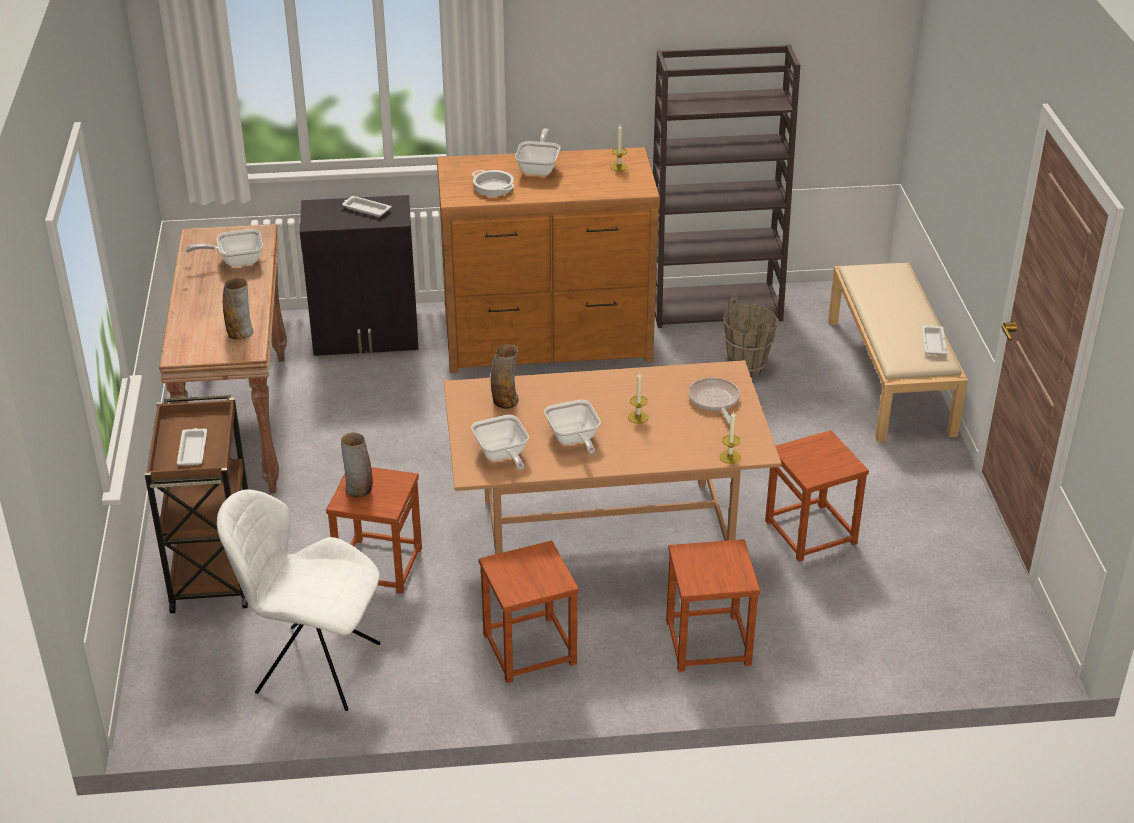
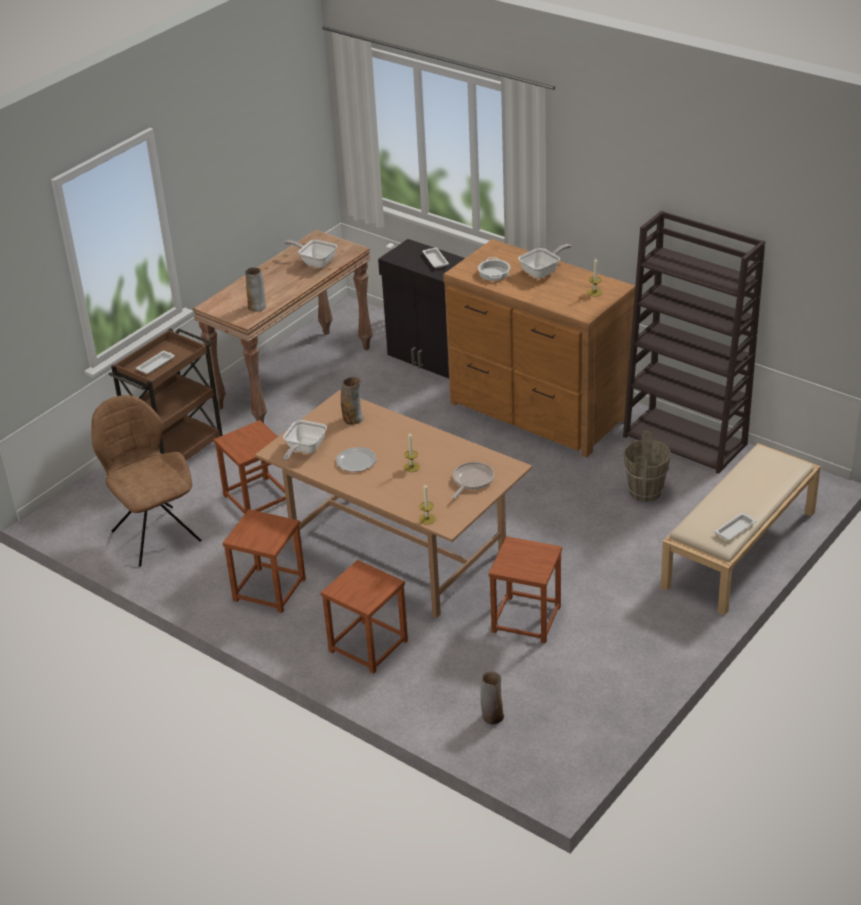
camera: 45 degrees right, 0 degrees up
white chair [217,489,381,711] -> brown chair [91,395,201,567]
vase [341,432,373,497] -> vase moved to [480,671,504,724]
frying pan [544,400,601,455] -> plate [336,447,377,472]

